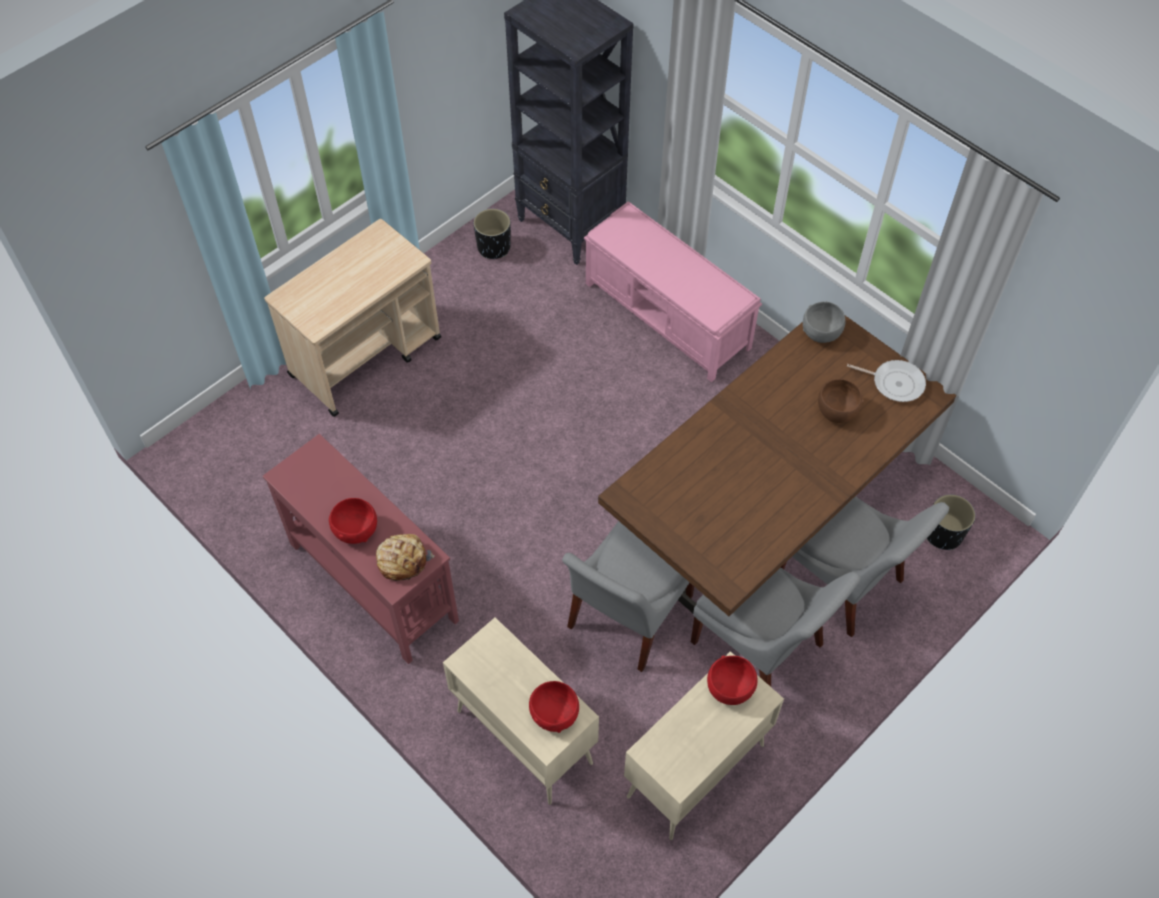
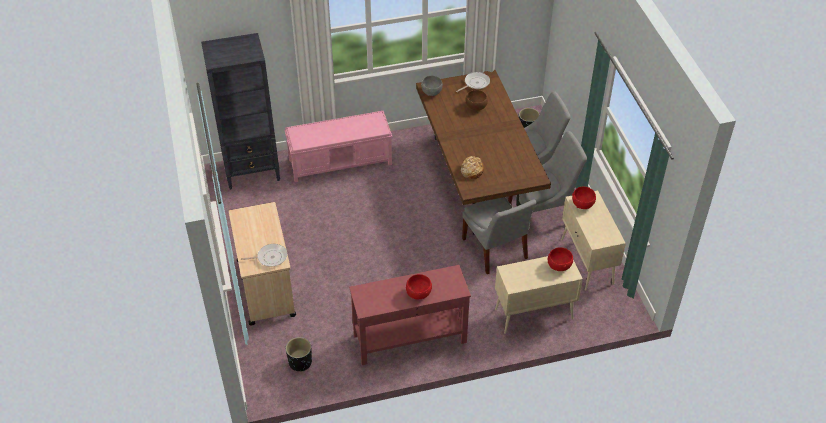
camera: 60 degrees left, 10 degrees down
bread [376,534,435,581] -> bread moved to [461,156,484,179]
black planter [474,209,511,259] -> black planter moved to [286,337,312,372]
none -> frying pan [241,244,287,267]

